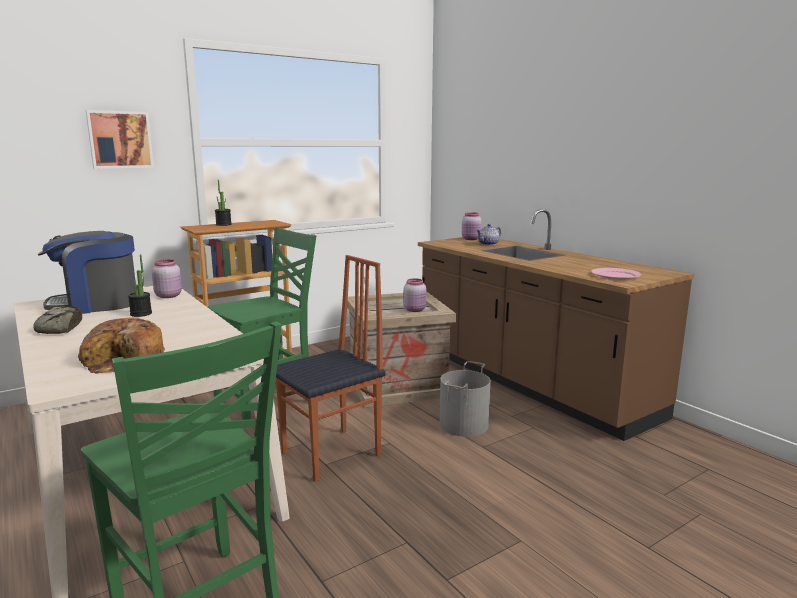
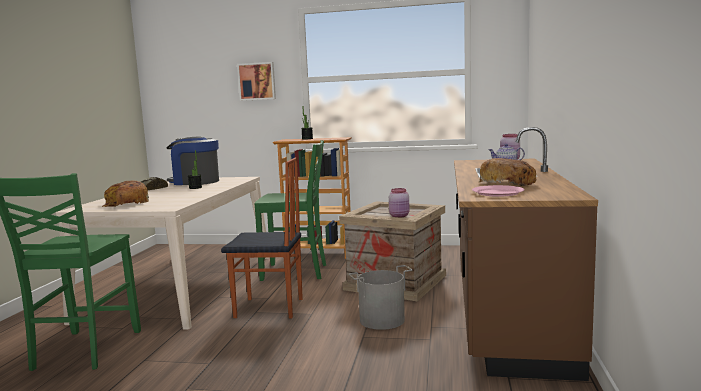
camera: 45 degrees right, 5 degrees down
pink jar [152,260,182,298] -> none
none -> bread [479,158,536,186]

